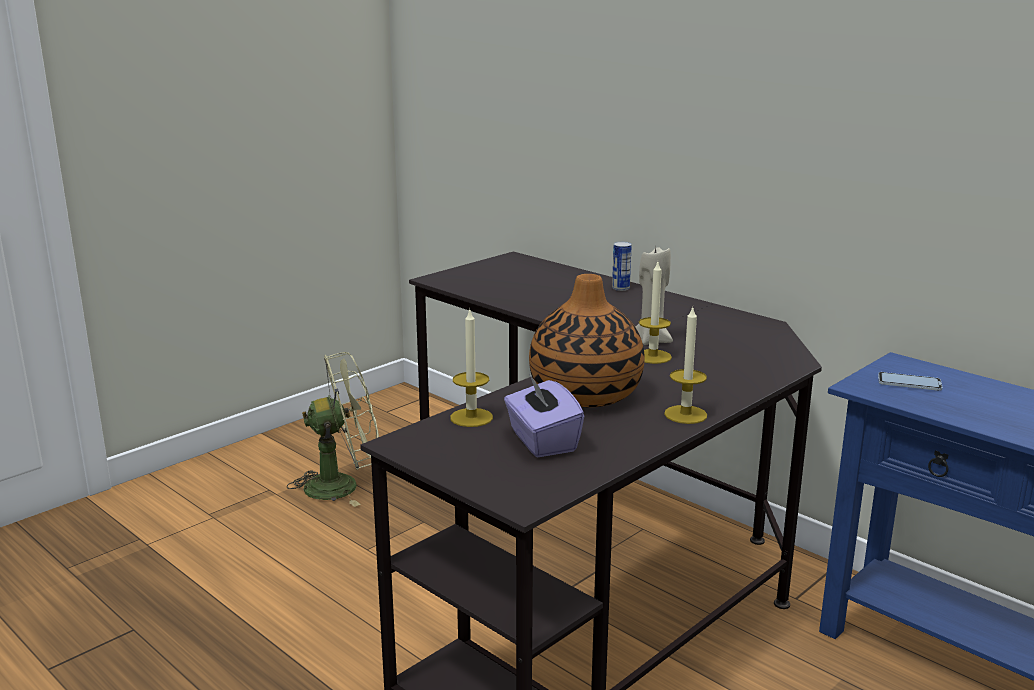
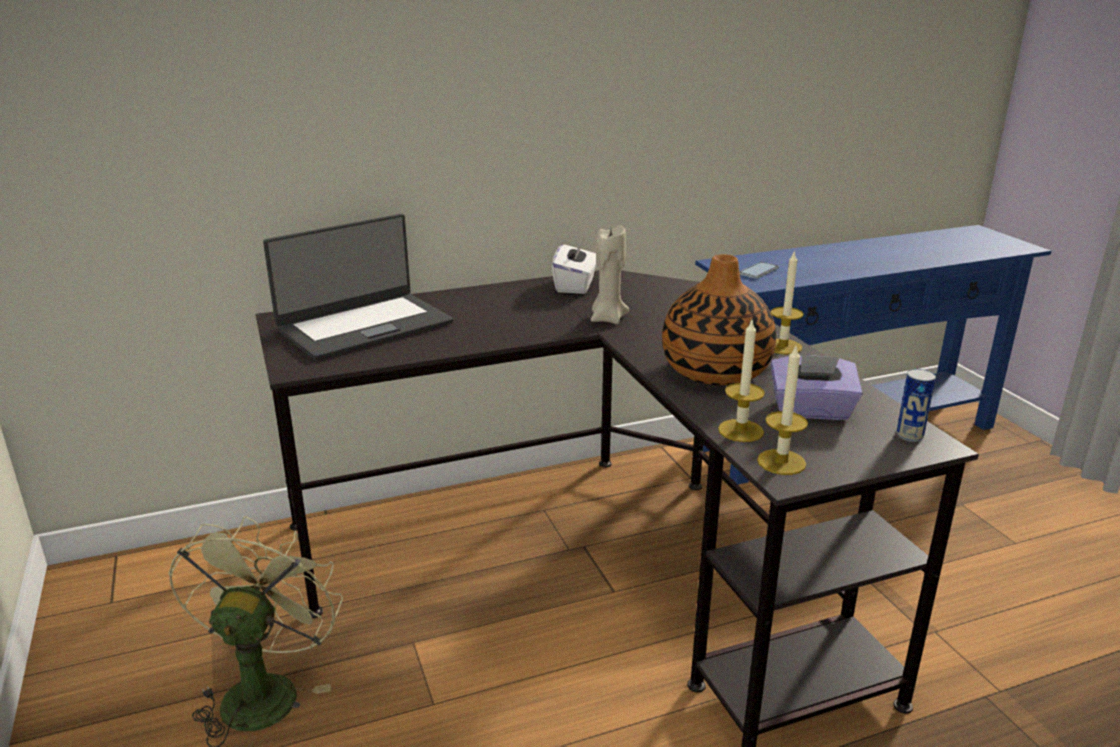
camera: 65 degrees left, 5 degrees up
can [612,242,632,291] -> can moved to [896,369,936,442]
candle [639,262,672,364] -> candle moved to [757,346,808,475]
none -> laptop [263,214,453,360]
none -> white tissue box [552,238,596,294]

